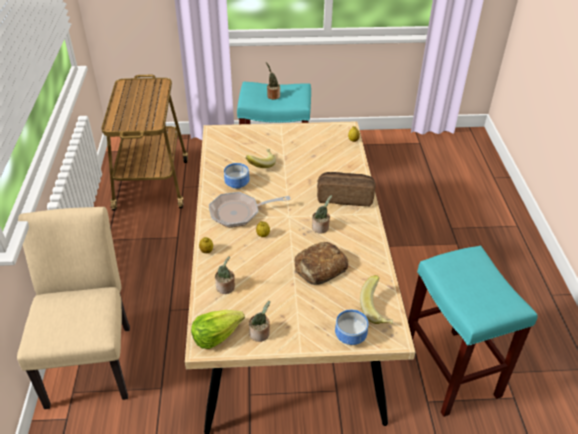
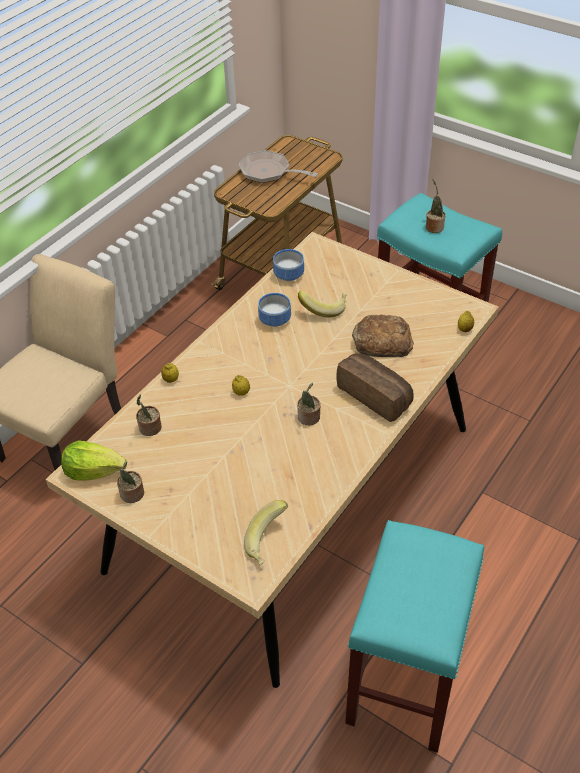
camera: 40 degrees right, 5 degrees up
frying pan [209,192,291,228] -> frying pan moved to [239,150,318,183]
bread [294,242,349,285] -> bread moved to [352,315,414,357]
bowl [335,310,369,345] -> bowl moved to [273,249,304,281]

